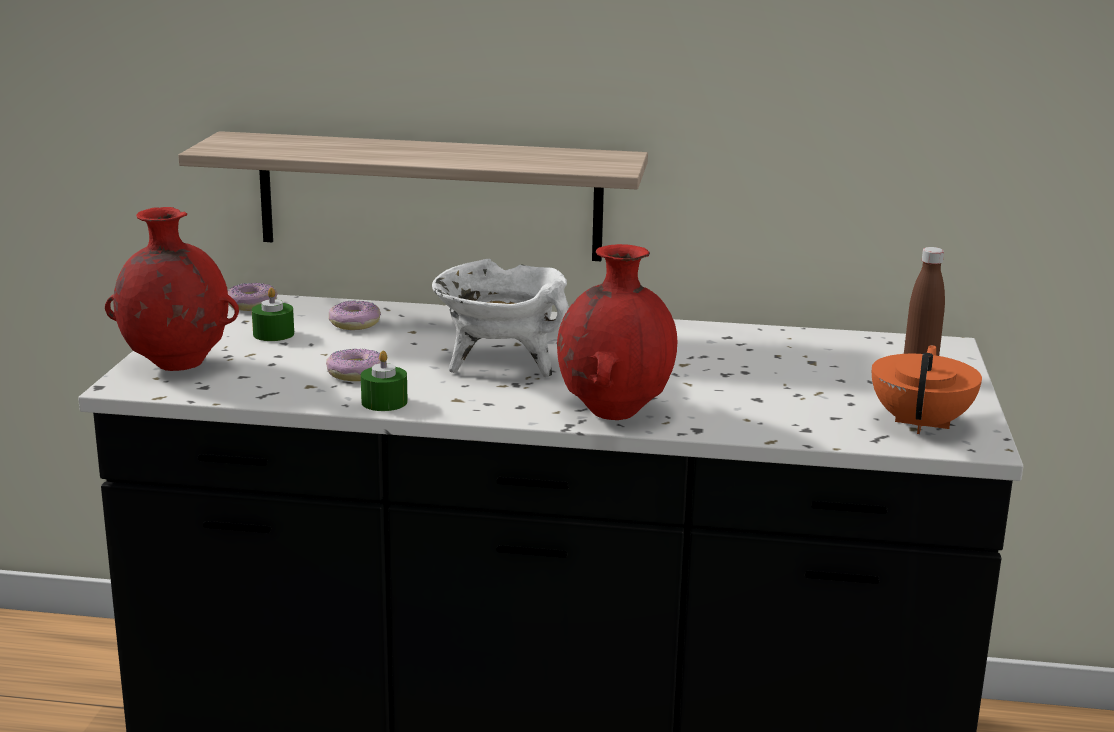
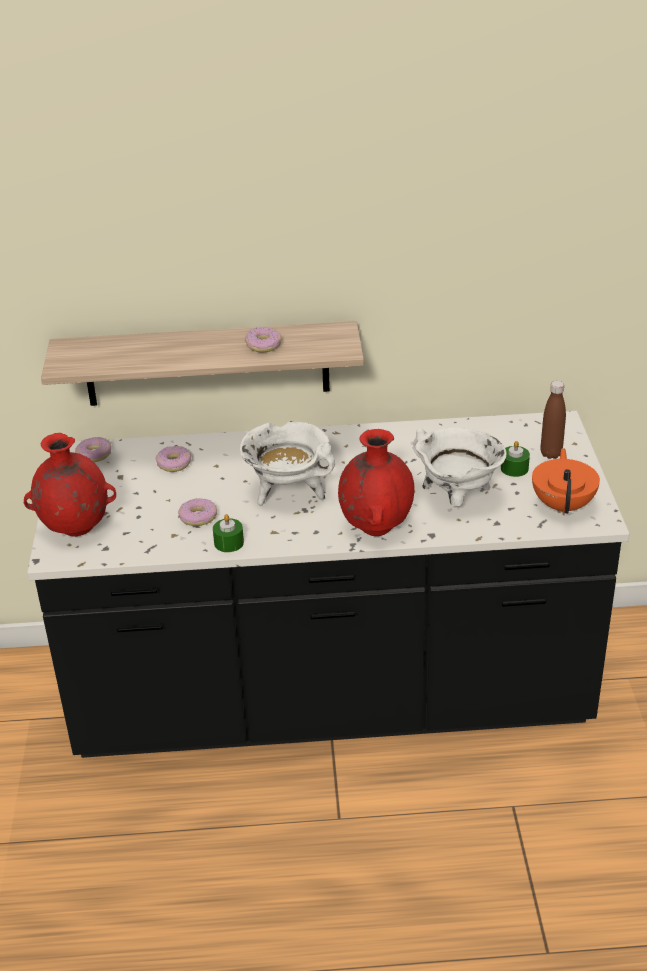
camera: 10 degrees left, 15 degrees up
green candle [252,287,294,341] -> green candle moved to [501,441,530,477]
none -> donut [245,327,282,353]
none -> white cooking pot [413,427,506,506]

